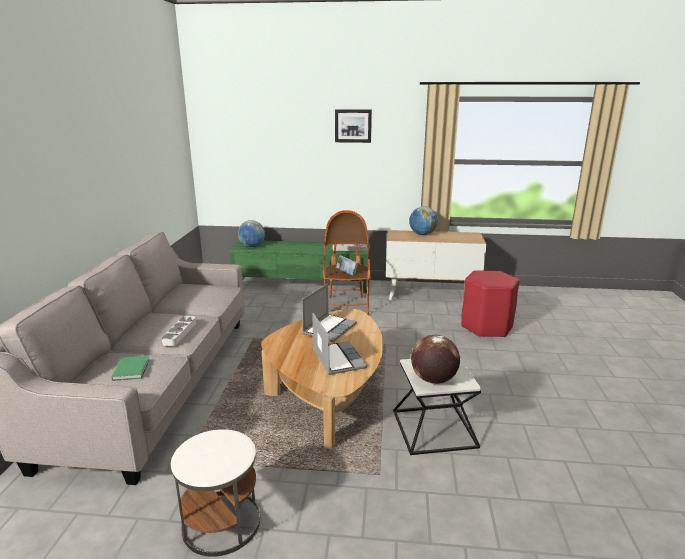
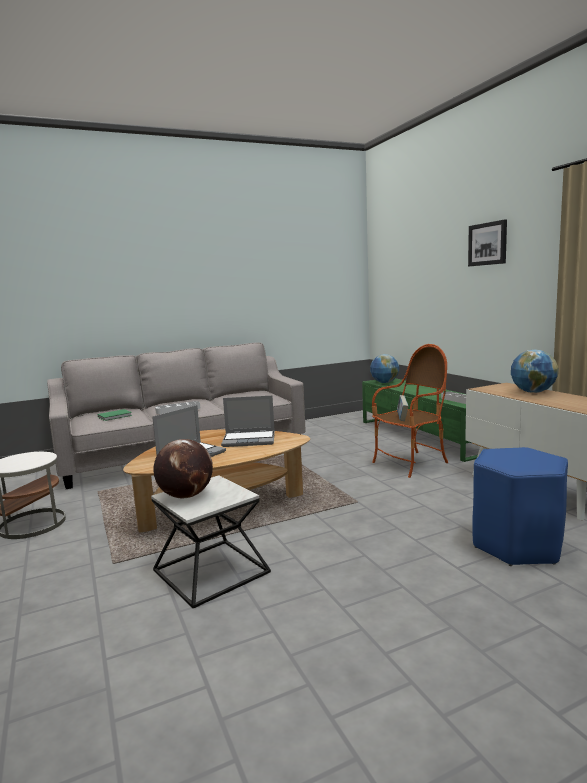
camera: 60 degrees right, 10 degrees down
red stool [461,270,520,338] -> blue stool [472,447,568,566]

